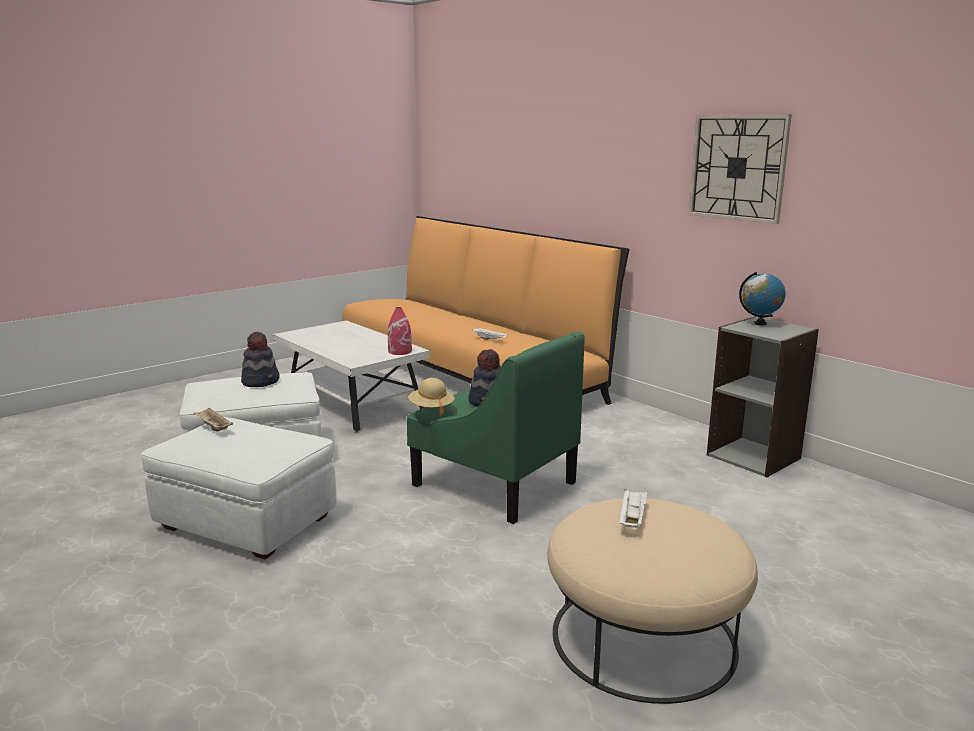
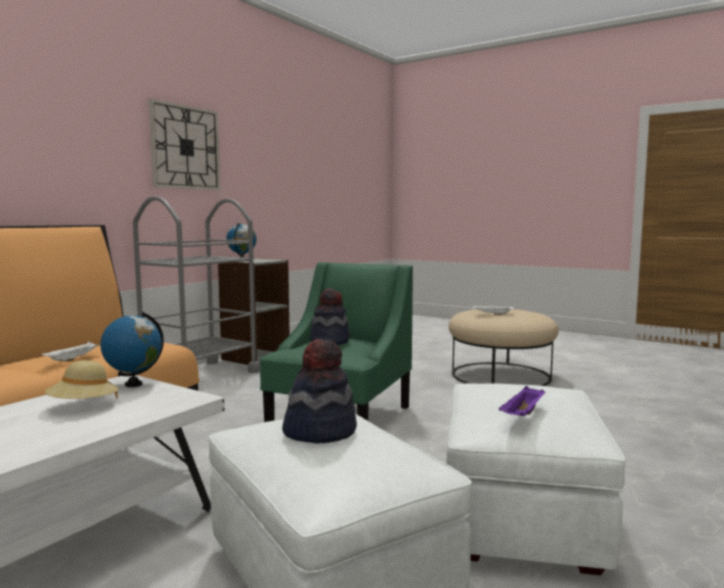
camera: 105 degrees left, 10 degrees down
beige tray [193,408,233,431] -> purple tray [499,386,545,416]
red vase [388,307,412,355] -> globe [100,312,164,387]
beige hat [408,378,454,416] -> beige hat moved to [45,360,118,399]
none -> grey cart [133,196,260,373]

